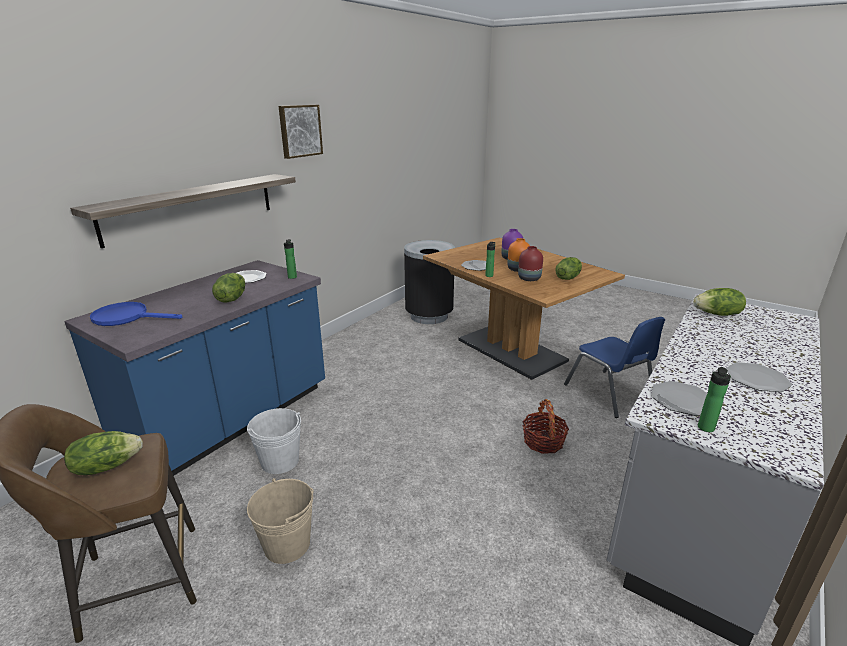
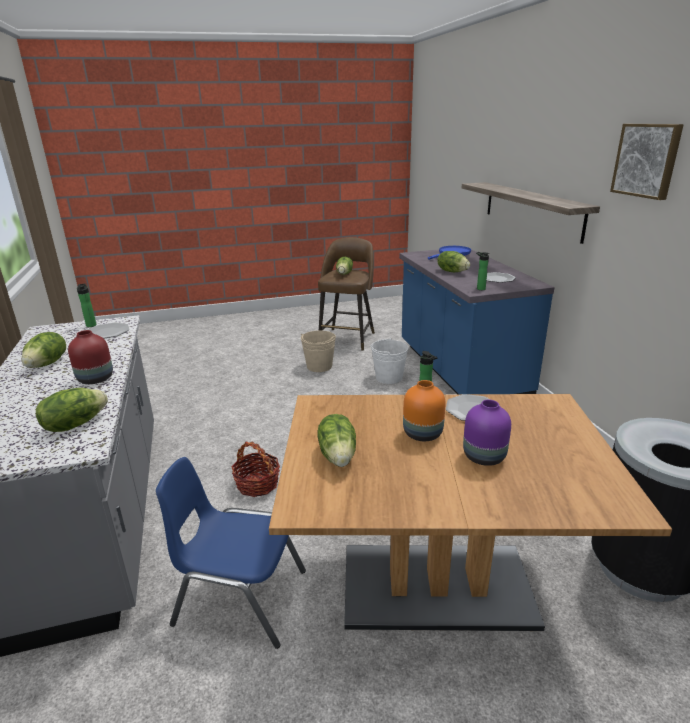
camera: 130 degrees right, 0 degrees up
red vase [518,246,543,281] -> red vase moved to [68,330,113,384]
plate [726,362,792,392] -> lettuce [21,332,66,368]

